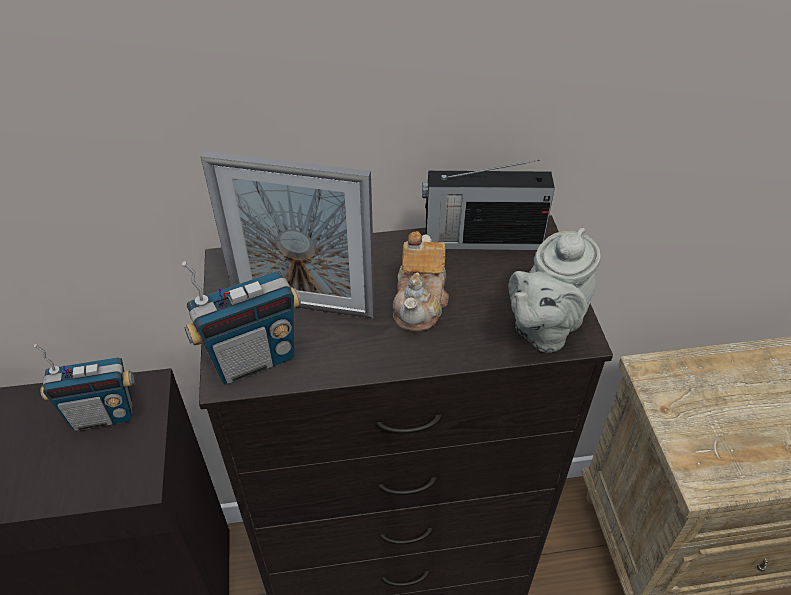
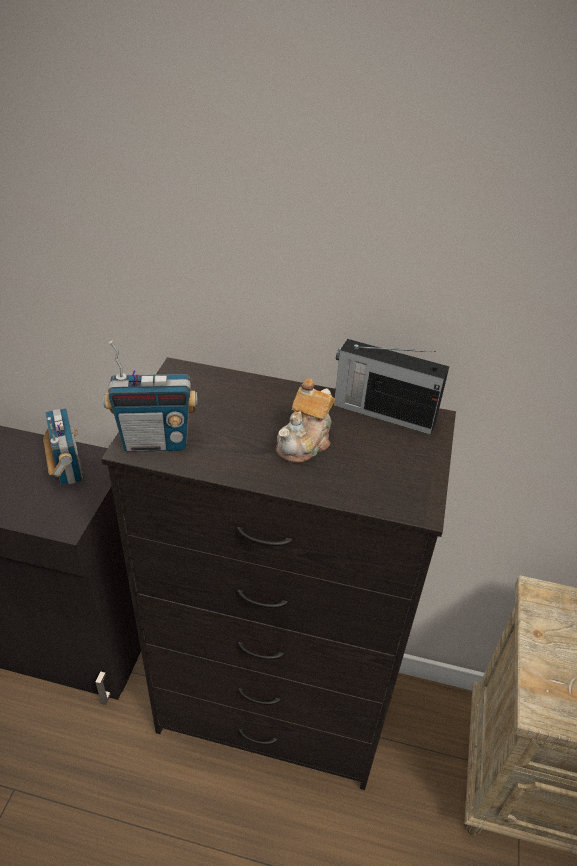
camera: 20 degrees right, 5 degrees down
radio [34,344,136,431] -> radio turned 120 degrees counterclockwise [43,409,83,485]
picture frame [201,151,375,319] -> none
grey teapot [508,228,601,352] -> none

